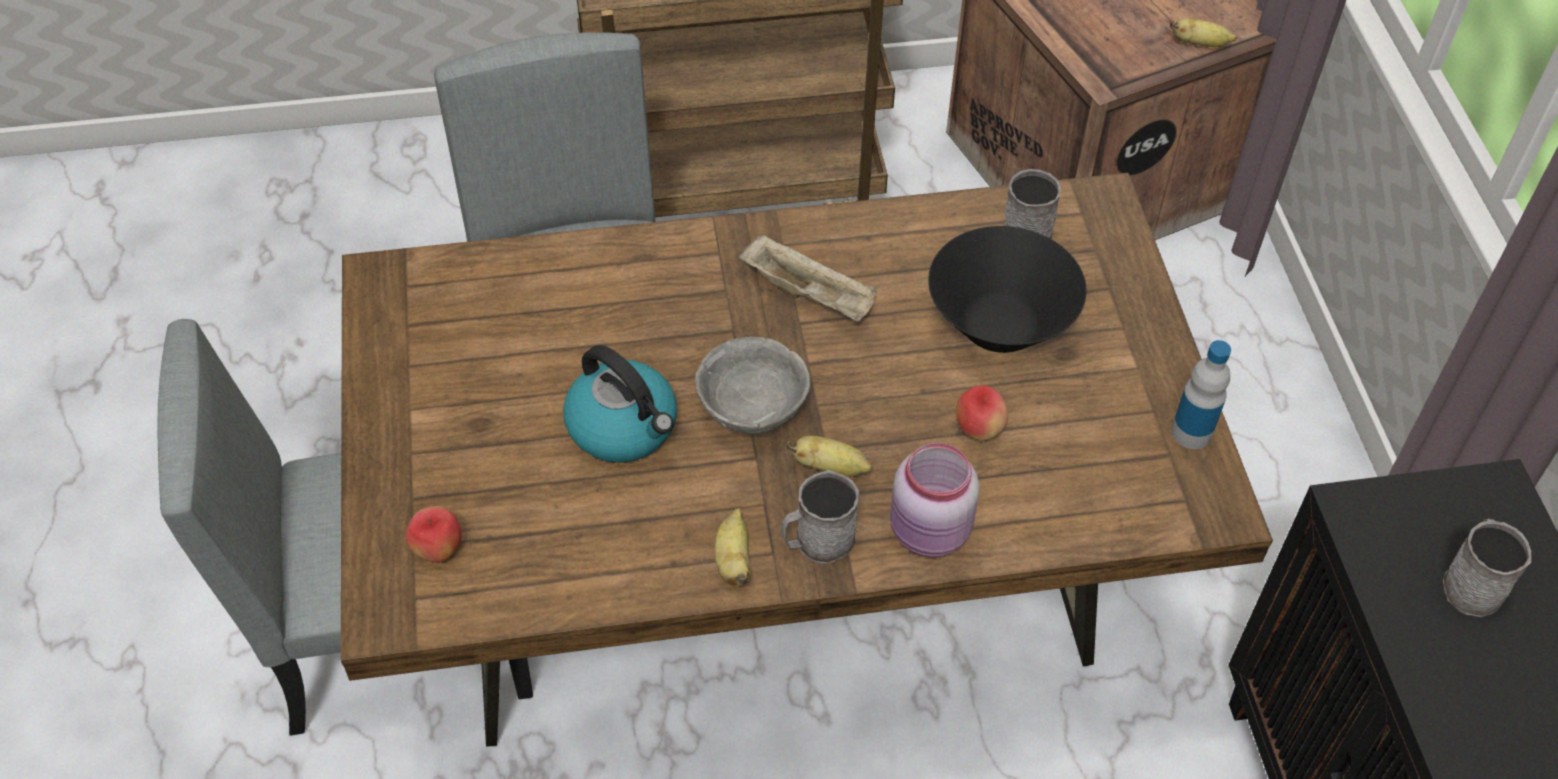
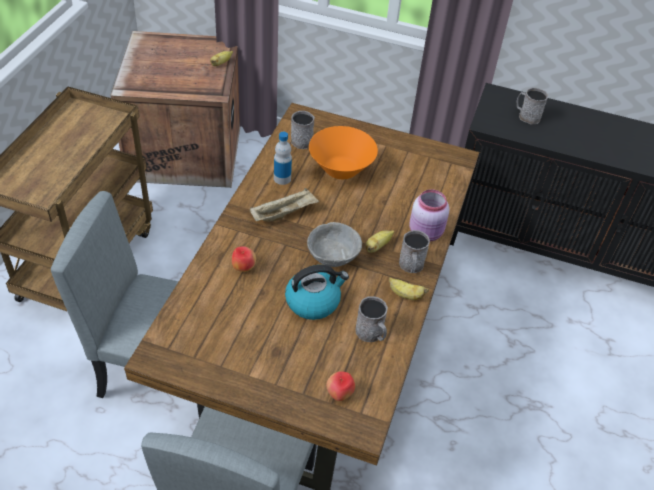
camera: 65 degrees left, 5 degrees down
black bowl [928,226,1086,353] -> orange bowl [309,126,378,179]
apple [956,386,1008,441] -> apple moved to [232,246,256,272]
bottle [1171,340,1231,449] -> bottle moved to [274,132,292,185]
none -> grey mug [356,296,388,342]

